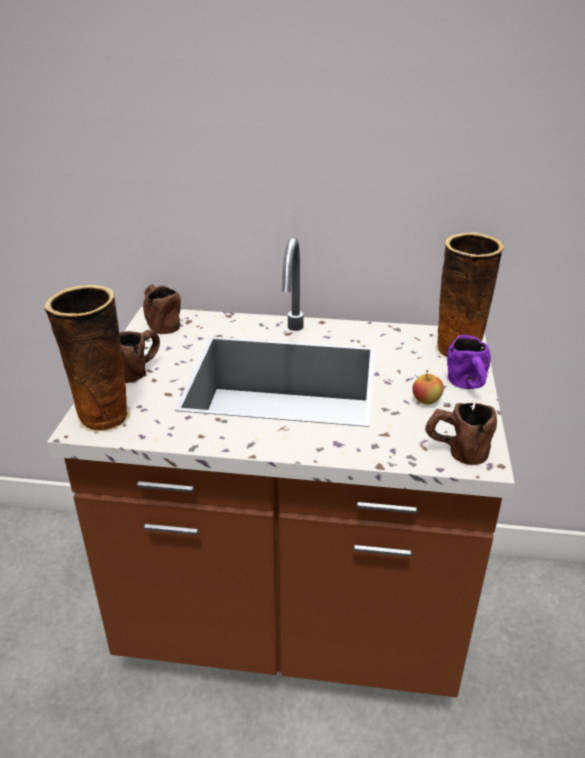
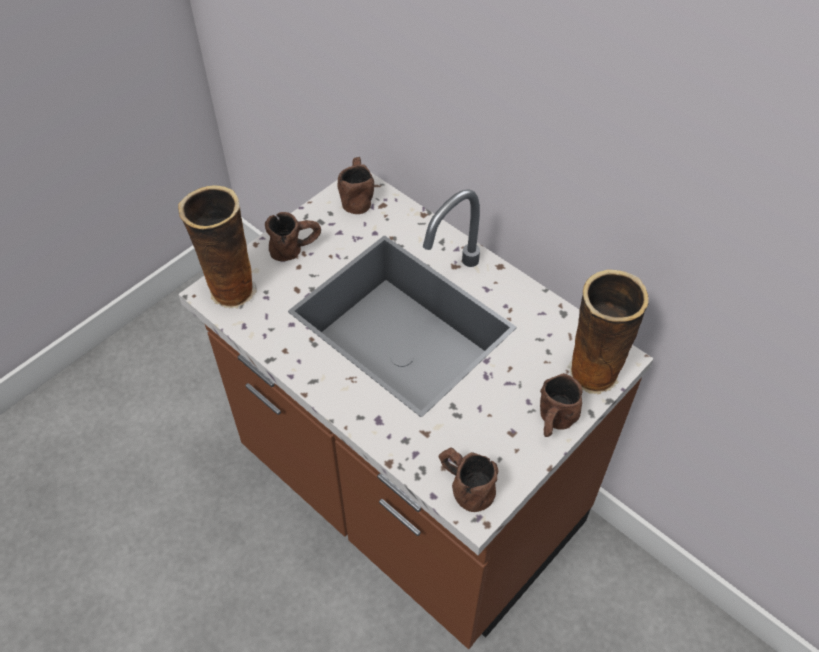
camera: 35 degrees right, 20 degrees up
apple [413,370,444,405] -> none
purple mug [447,335,491,389] -> brown mug [540,373,582,437]

